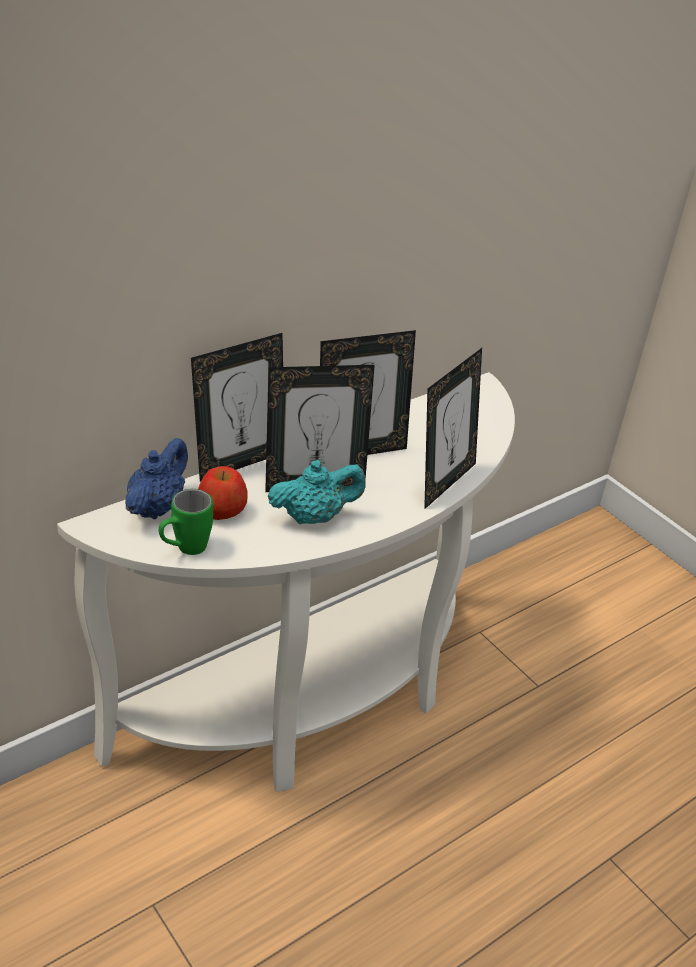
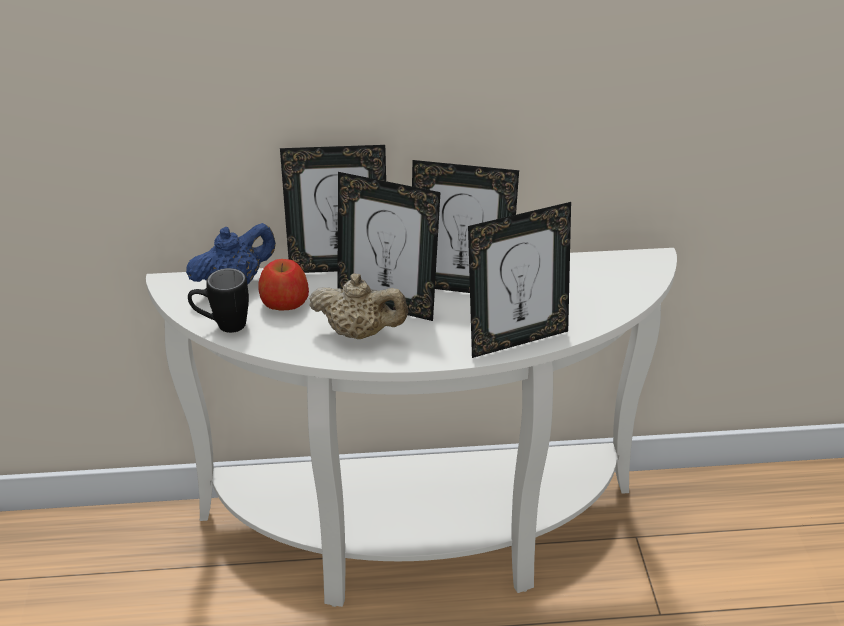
camera: 35 degrees right, 0 degrees up
green mug [159,489,213,555] -> black mug [188,268,249,333]
turquoise teapot [268,460,366,524] -> beige teapot [309,274,408,339]

